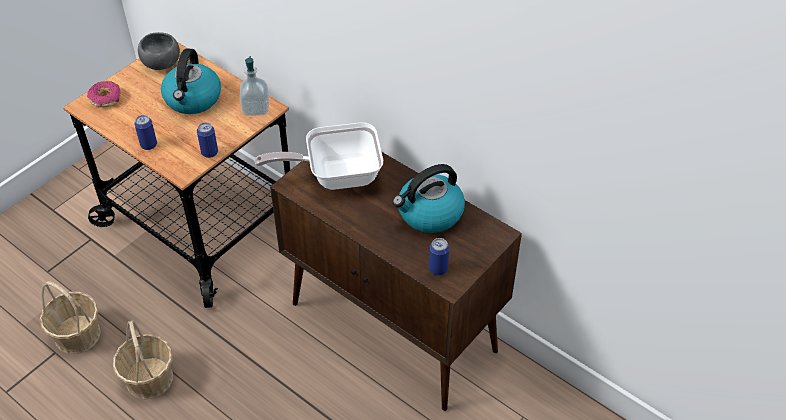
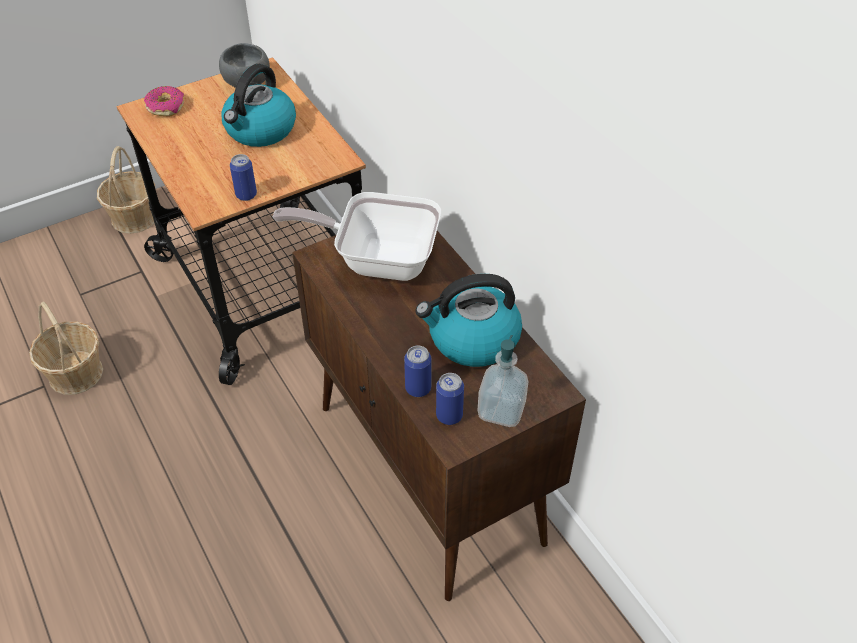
camera: 20 degrees right, 0 degrees up
basket [113,320,173,400] -> basket moved to [97,146,155,234]
can [134,115,157,150] -> can moved to [404,345,432,397]
soap dispenser [240,56,269,116] -> soap dispenser moved to [478,335,529,427]

